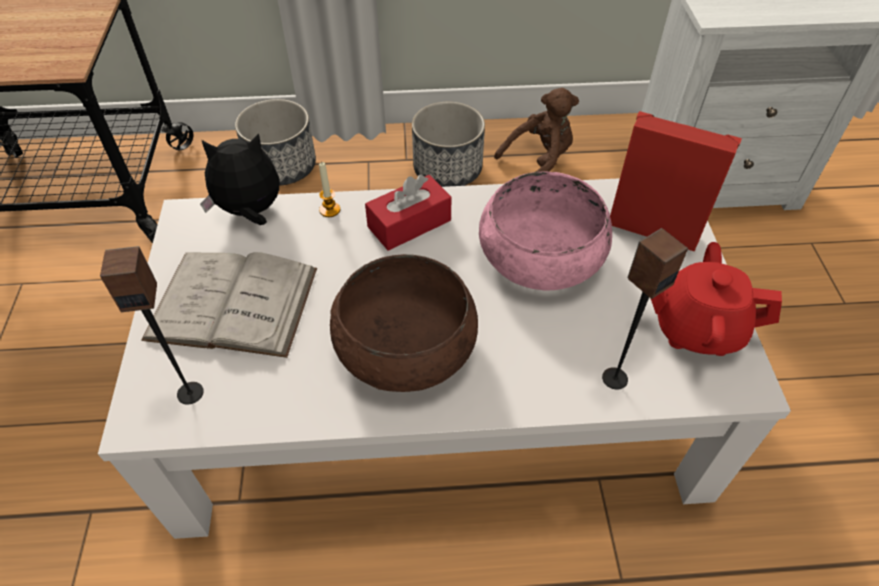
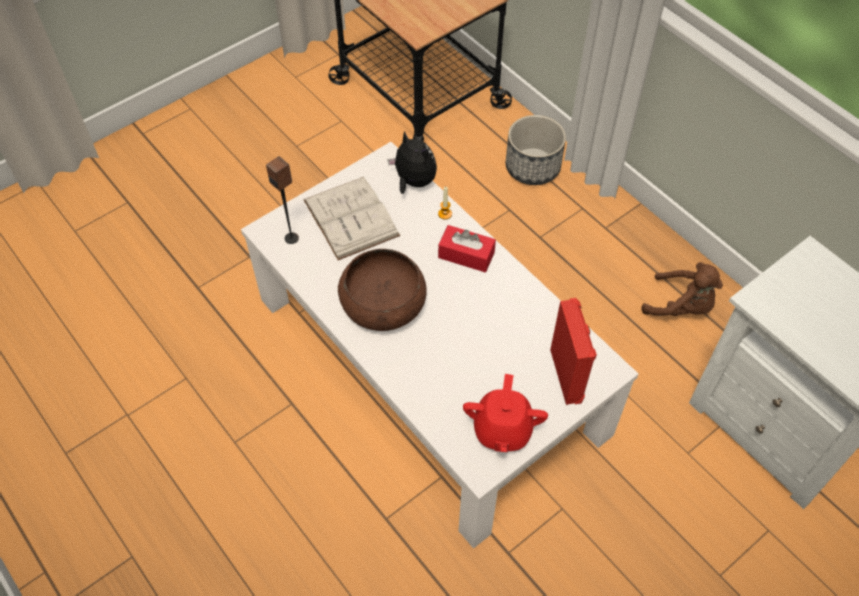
camera: 55 degrees right, 5 degrees up
planter [412,102,485,187] -> none
pink bowl [479,171,612,290] -> none
speaker [602,228,688,390] -> none
red teapot [651,242,782,356] -> red teapot turned 150 degrees counterclockwise [463,374,548,452]

